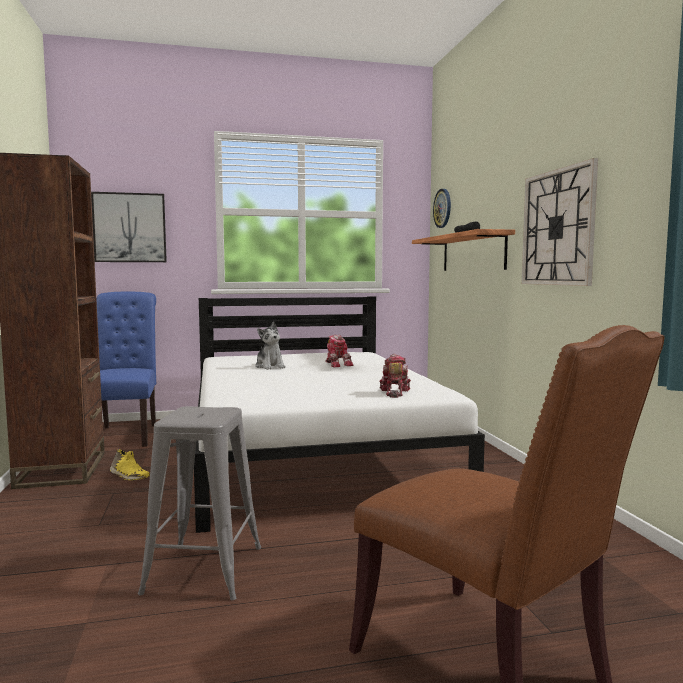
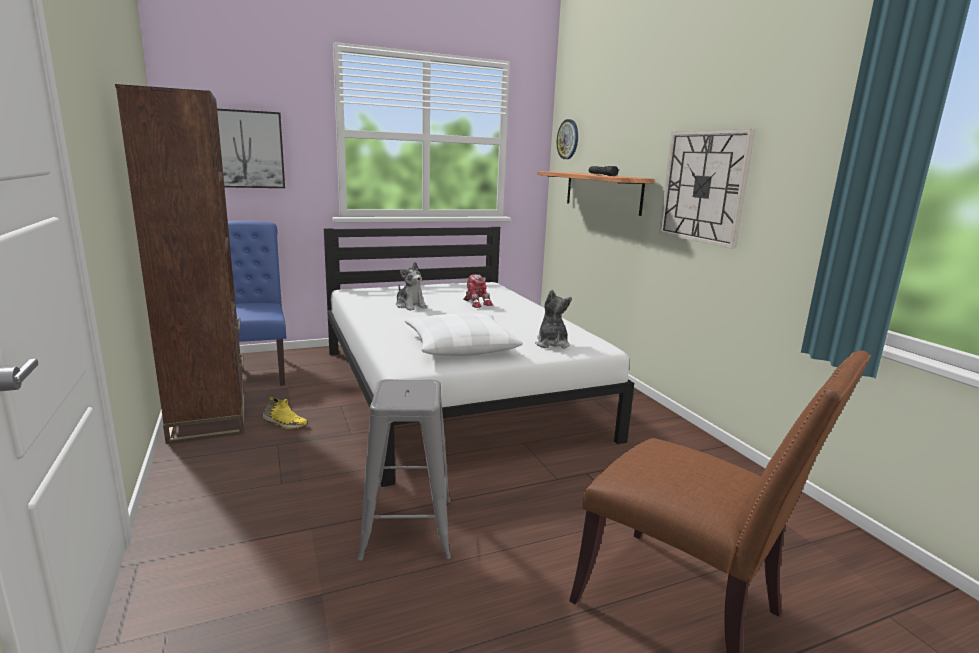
camera: 10 degrees left, 10 degrees up
toy robot [379,354,411,398] -> plush toy [535,289,572,348]
none -> white pillow [405,314,523,356]

